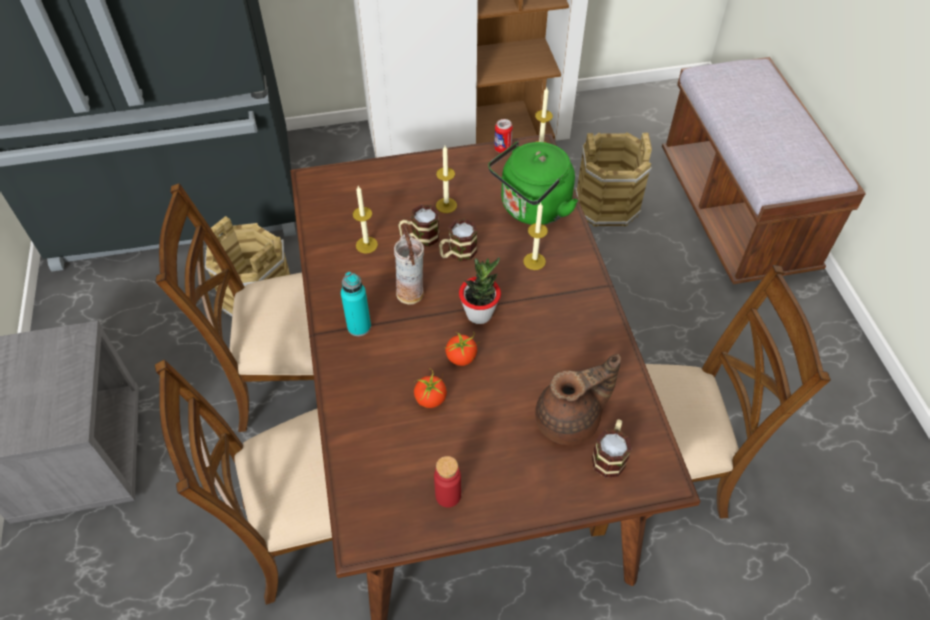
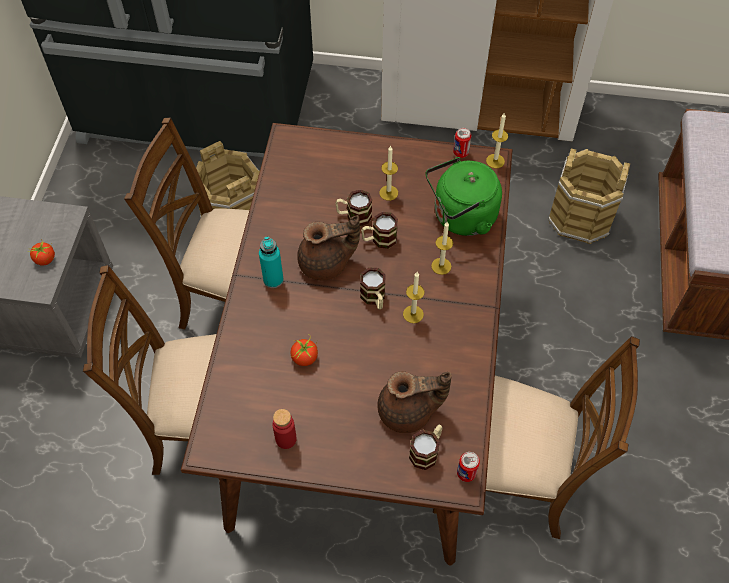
camera: 20 degrees right, 5 degrees up
candle [353,186,378,254] -> candle moved to [403,272,424,323]
vase [394,225,424,304] -> brown teapot [297,215,360,281]
tomato [445,332,477,366] -> tomato moved to [27,239,55,266]
potted plant [459,257,501,324] -> mug [360,268,386,310]
none -> can [457,452,480,482]

